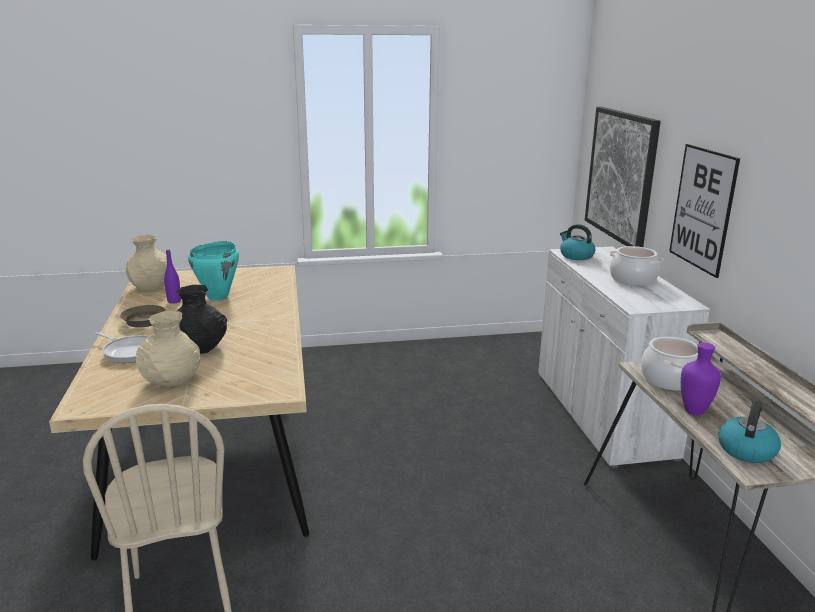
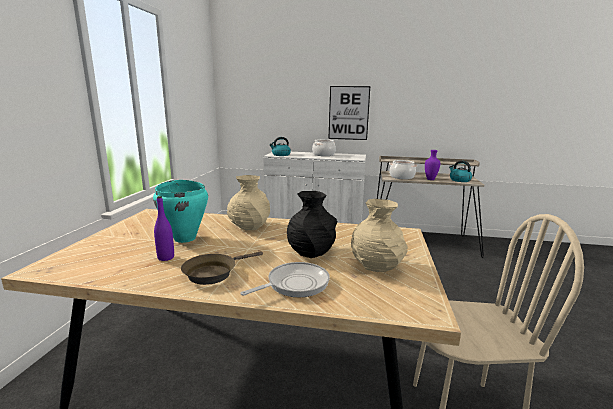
camera: 70 degrees left, 5 degrees down
beige vase [126,235,167,291] -> beige vase moved to [227,175,270,230]
picture [585,107,661,247] -> none

